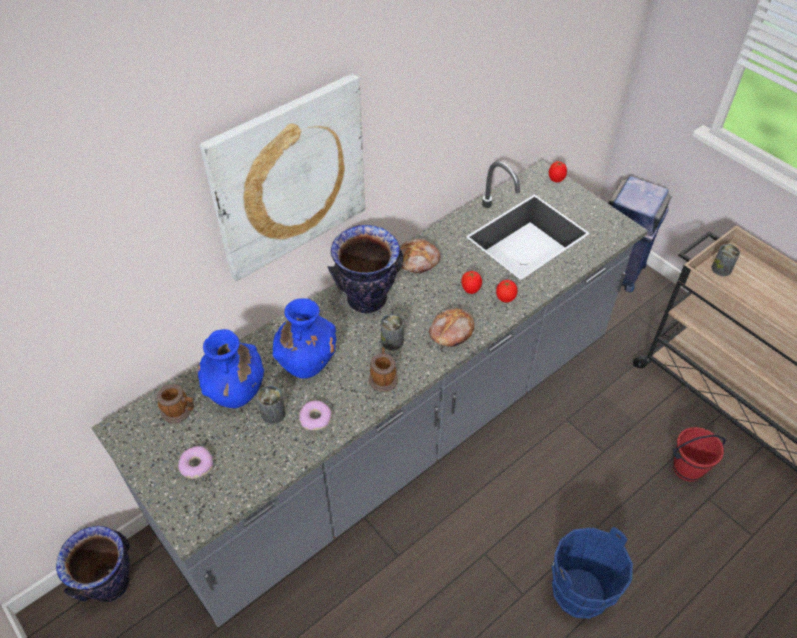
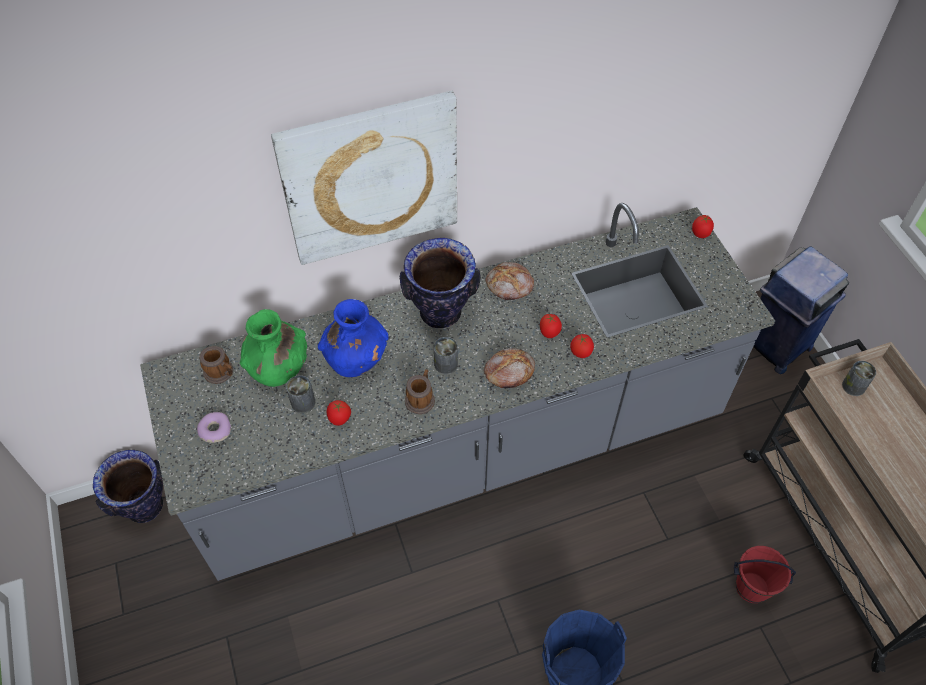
camera: 20 degrees right, 5 degrees up
blue vase [198,329,264,408] -> green vase [240,309,307,387]
donut [299,400,332,430] -> tomato [327,400,351,426]

